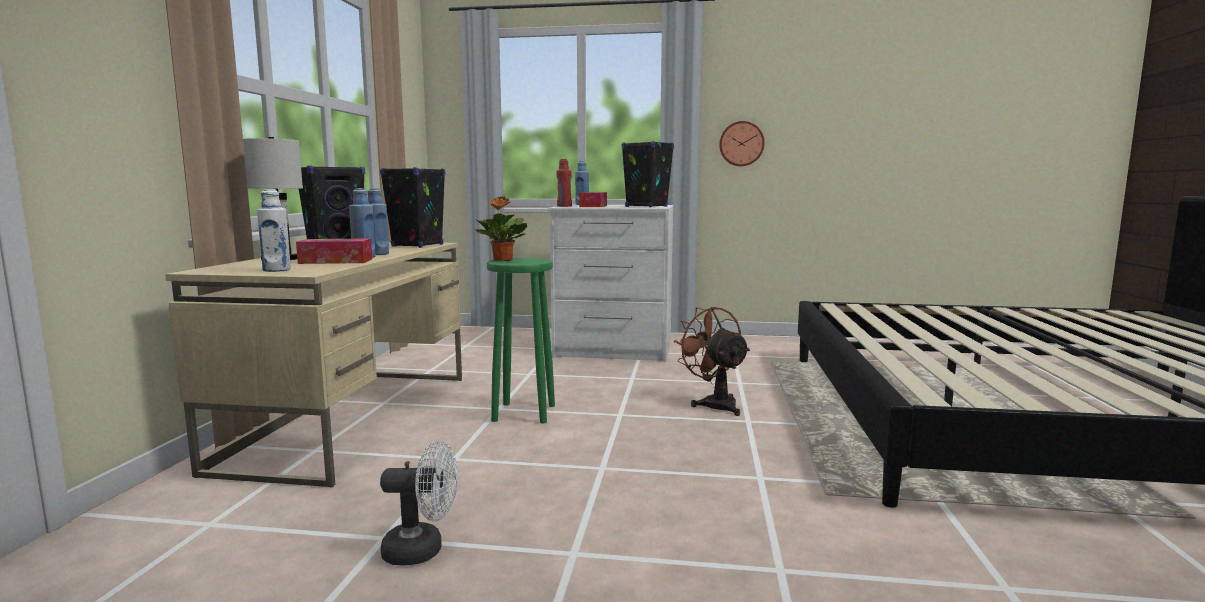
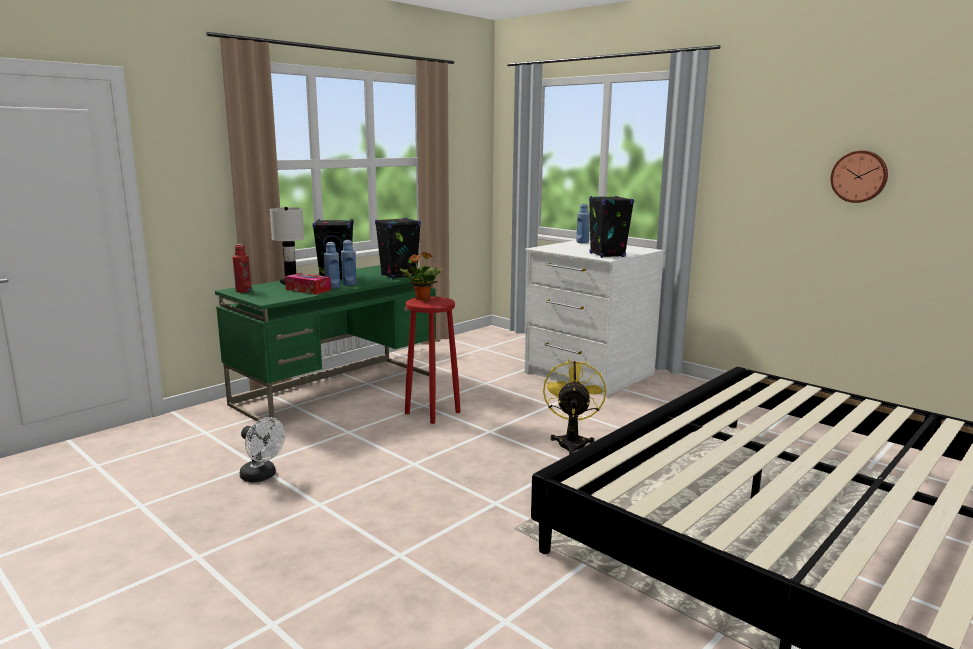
camera: 35 degrees right, 5 degrees up
beige desk [165,242,462,487] -> green desk [215,265,436,429]
white bottle [257,189,291,272] -> none
green stool [487,258,555,423] -> red stool [405,296,461,424]
red bottle [556,159,572,207] -> red bottle moved to [232,244,251,293]
tissue box [579,192,607,207] -> none
brown fan [673,307,750,416] -> yellow fan [543,358,606,455]
wall clock [719,121,765,166] -> wall clock moved to [831,151,888,203]

